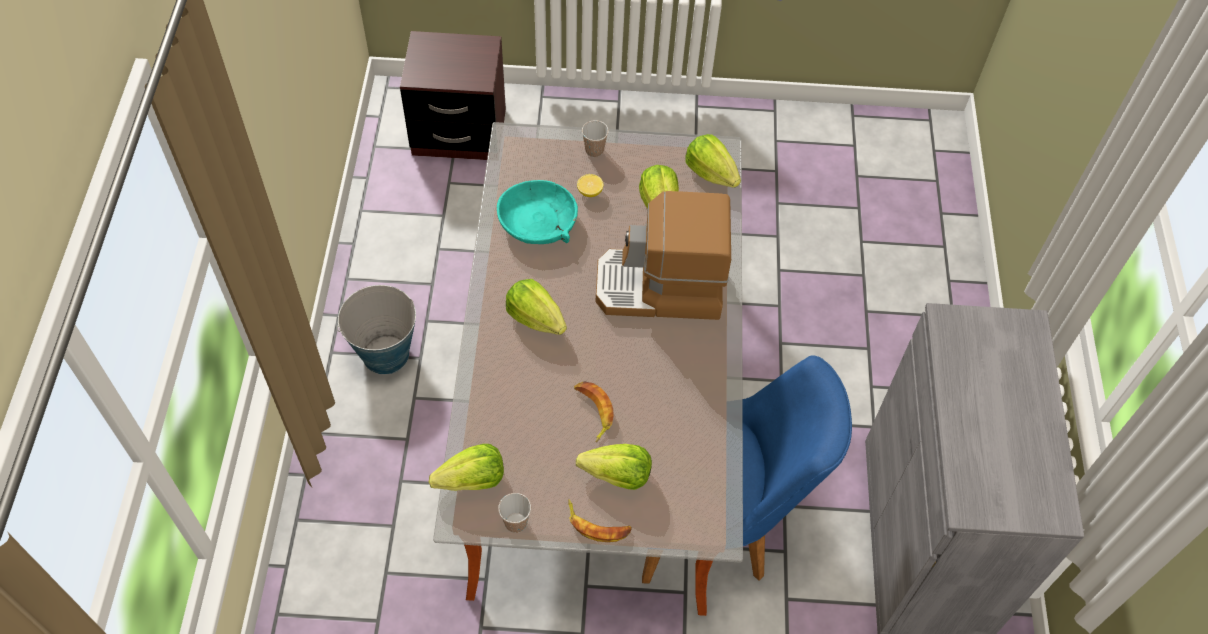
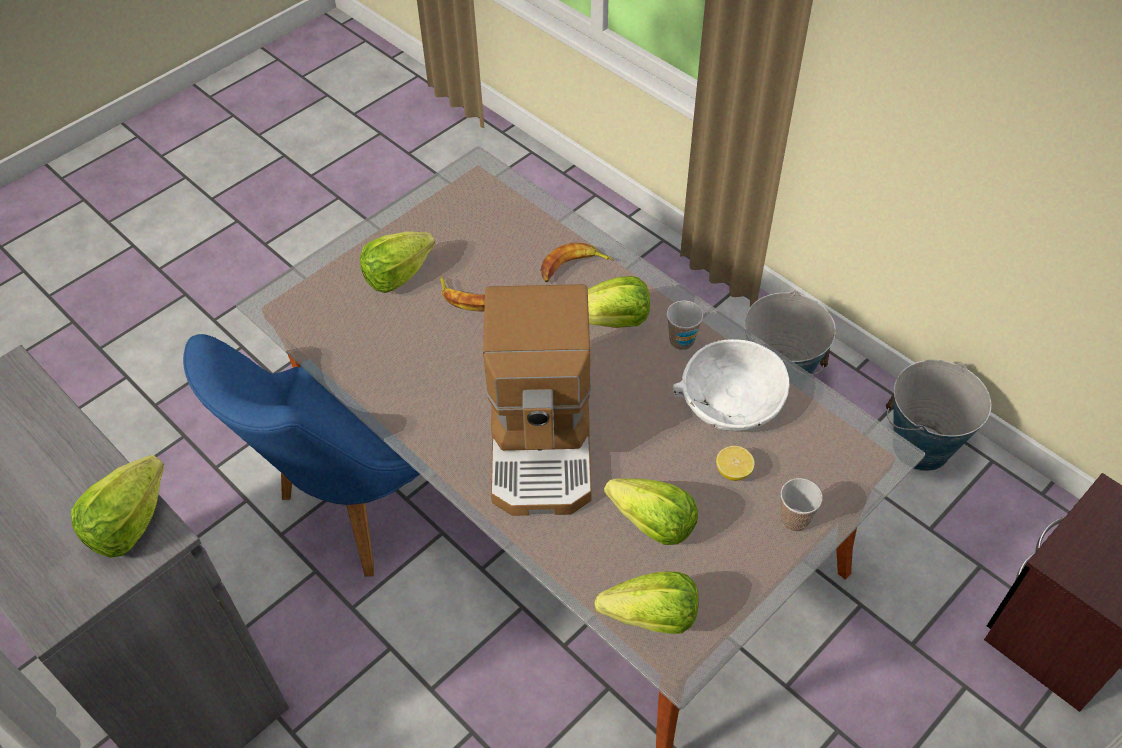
camera: 135 degrees right, 5 degrees down
lettuce [429,444,504,491] -> lettuce moved to [71,455,164,558]
turquoise bowl [497,180,578,244] -> white bowl [673,339,790,431]
cup [498,493,531,533] -> cup moved to [666,301,703,350]
banana [568,499,632,542] -> banana moved to [540,242,614,282]
coffee machine [596,191,731,320] -> coffee machine turned 135 degrees clockwise [483,284,592,516]
none -> bucket [886,360,991,471]

